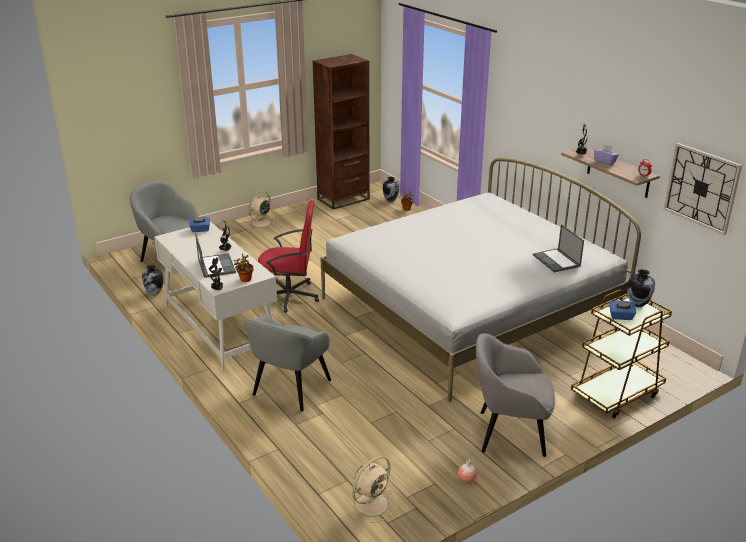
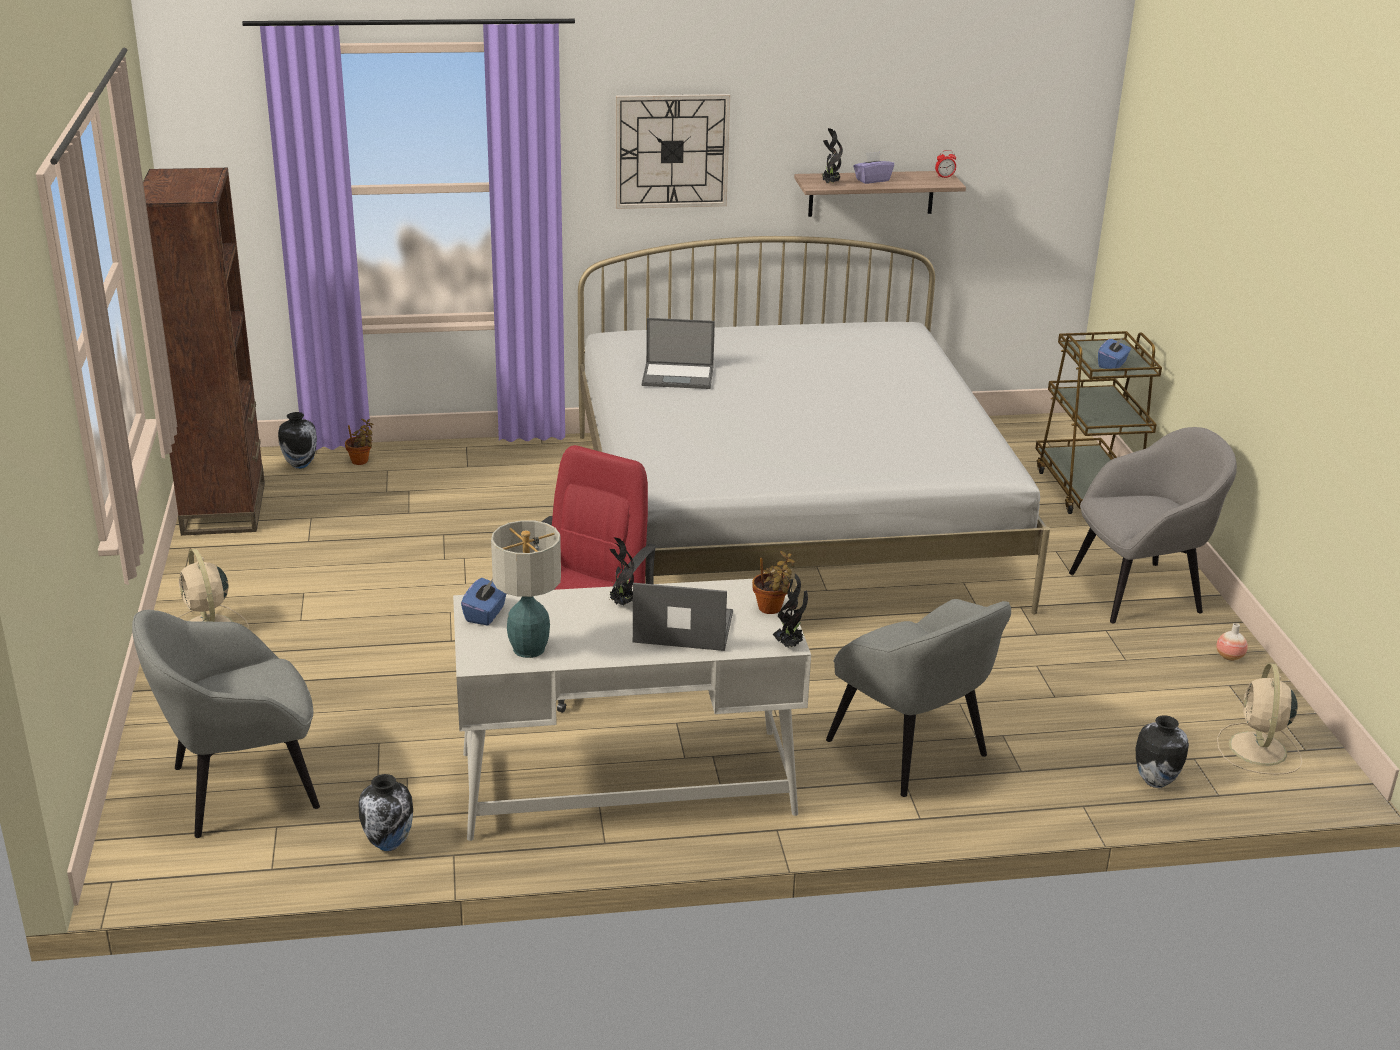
camera: 65 degrees left, 0 degrees up
beige fan [346,456,397,523] -> beige fan turned 150 degrees counterclockwise [1217,663,1302,775]
grey armchair [476,333,555,457] -> grey armchair turned 135 degrees counterclockwise [1069,427,1237,624]
laptop [533,224,584,273] -> laptop moved to [642,318,715,389]
vase [627,269,655,308] -> vase moved to [1136,715,1189,788]
wall clock [663,143,742,235] -> wall clock moved to [616,94,730,209]
none -> table lamp [491,520,561,658]

